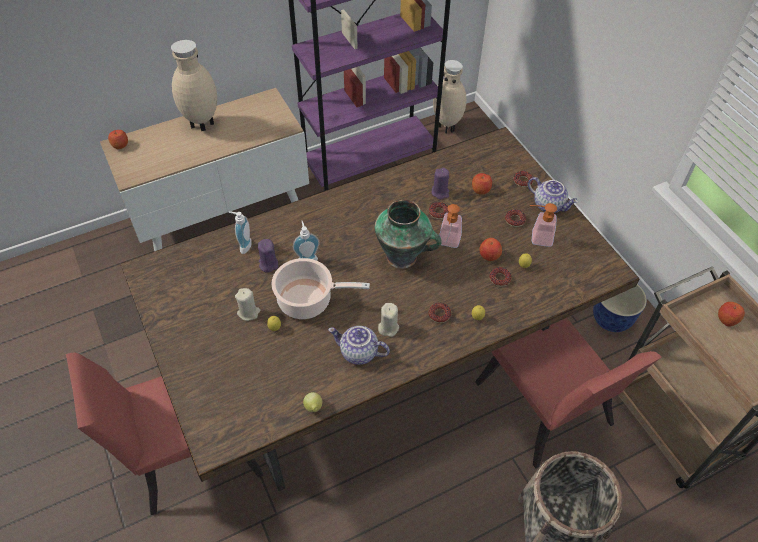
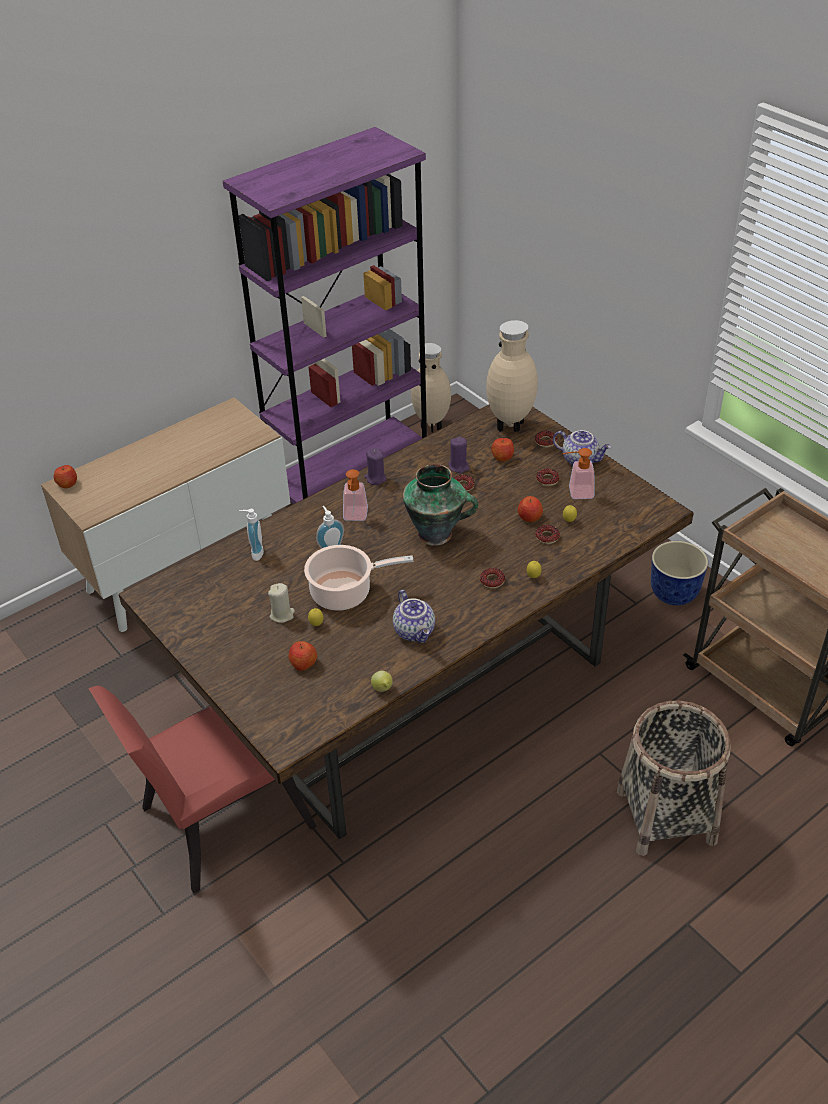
camera: 10 degrees left, 10 degrees down
beige vase [171,40,217,131] -> beige vase moved to [486,320,538,432]
purple candle [258,239,278,273] -> purple candle moved to [365,447,387,485]
teapot [328,326,390,365] -> teapot turned 120 degrees counterclockwise [393,590,435,643]
beige candle [378,303,399,337] -> none
soap dispenser [439,204,462,248] -> soap dispenser moved to [343,469,368,521]
red chair [475,318,662,469] -> none
apple [718,302,745,327] -> apple moved to [289,641,317,671]

